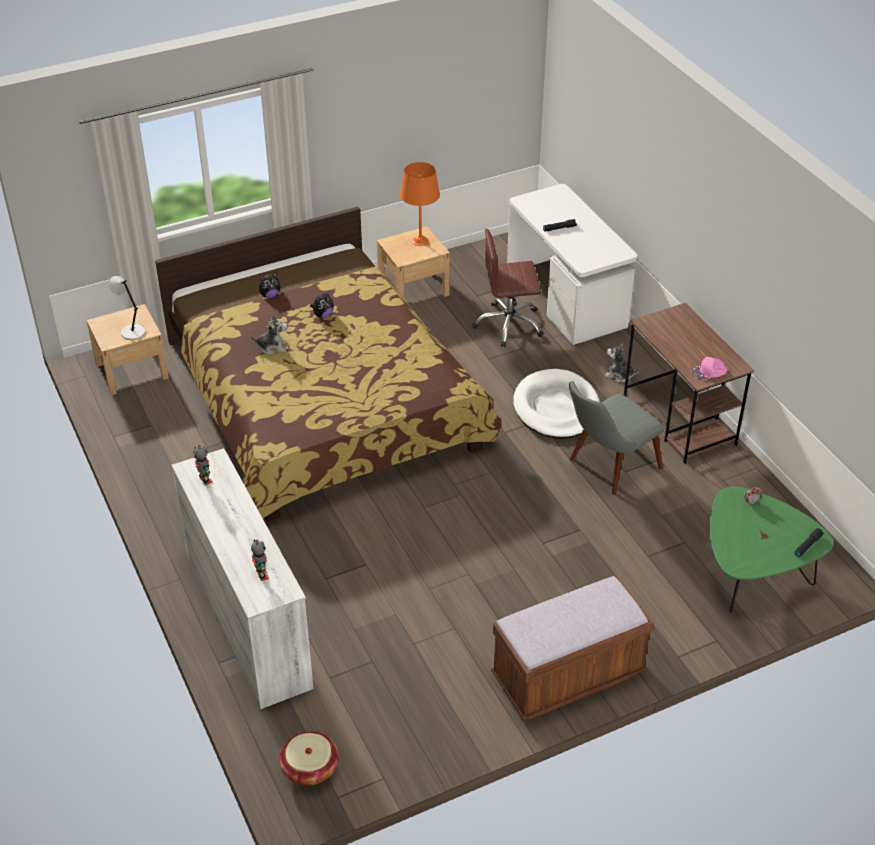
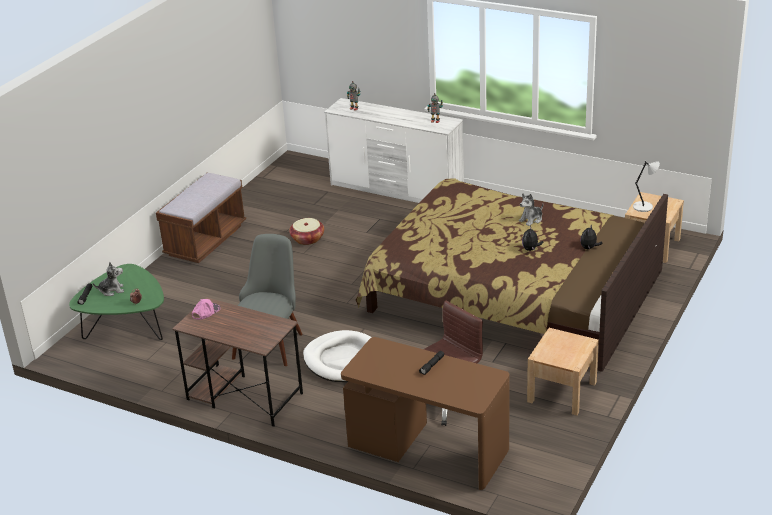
camera: 145 degrees right, 10 degrees down
basket [279,732,339,785] -> basket moved to [289,218,324,245]
orange table lamp [400,162,440,246] -> none
white desk [507,184,637,346] -> brown desk [341,337,510,490]
plush toy [605,343,639,382] -> plush toy moved to [93,262,124,296]

